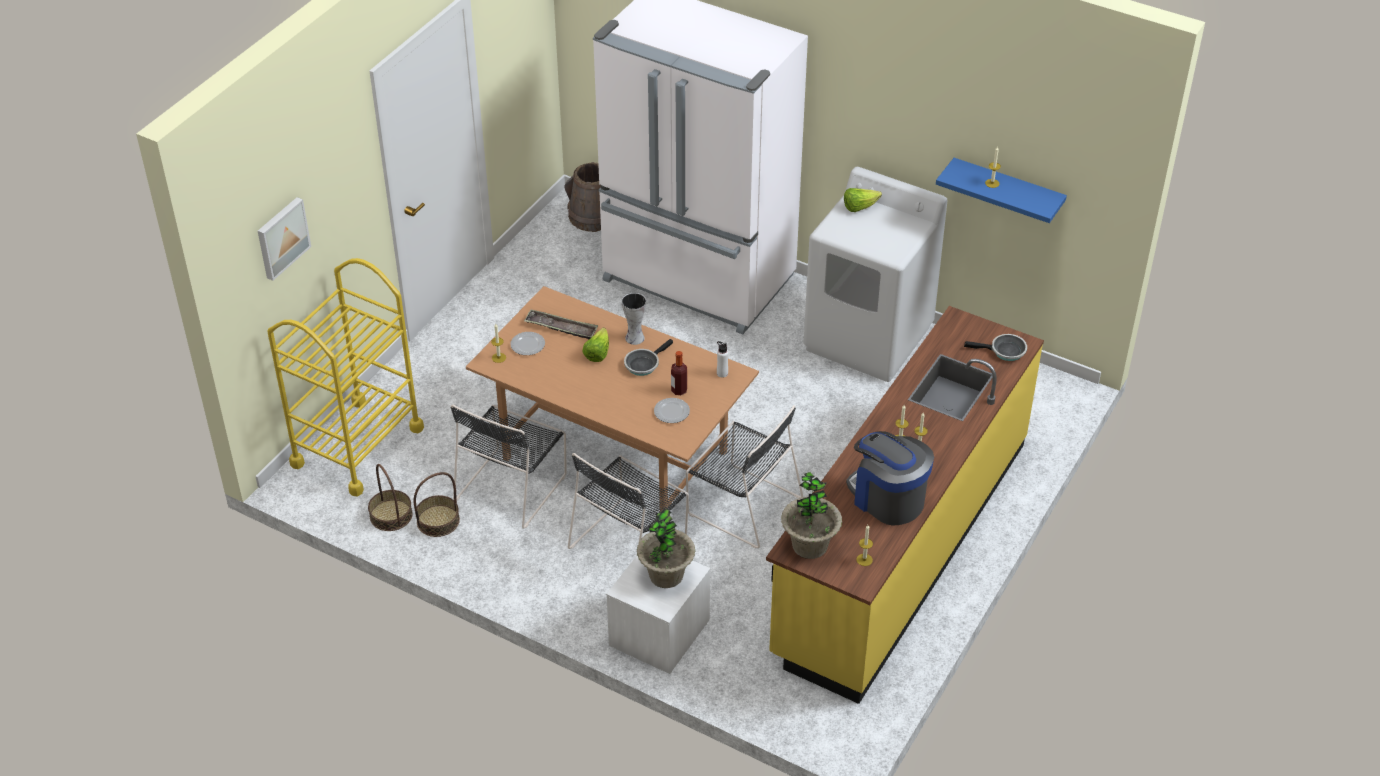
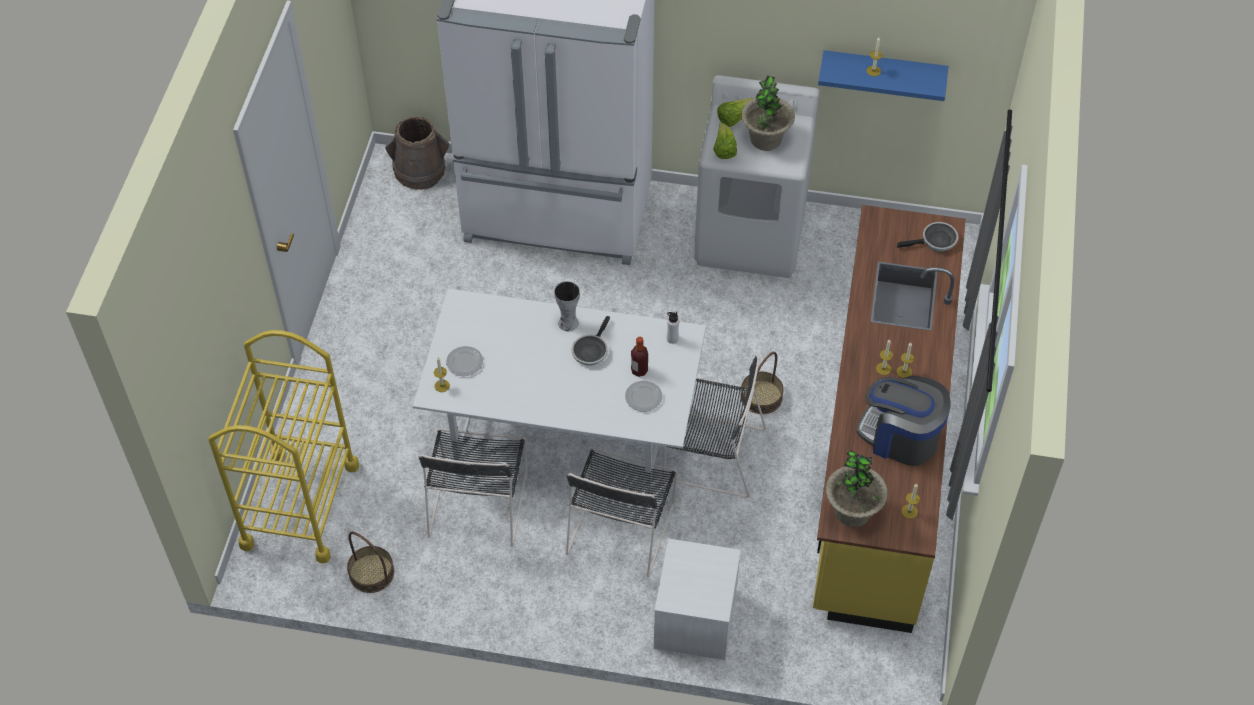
camera: 20 degrees left, 10 degrees up
picture [258,197,311,281] -> none
basket [414,472,460,537] -> basket moved to [740,352,784,414]
brown dining table [466,286,759,512] -> white dining table [413,289,706,494]
tray [524,309,598,339] -> none
lettuce [582,328,609,362] -> lettuce moved to [713,123,737,159]
potted plant [637,508,695,588] -> potted plant moved to [741,75,795,151]

